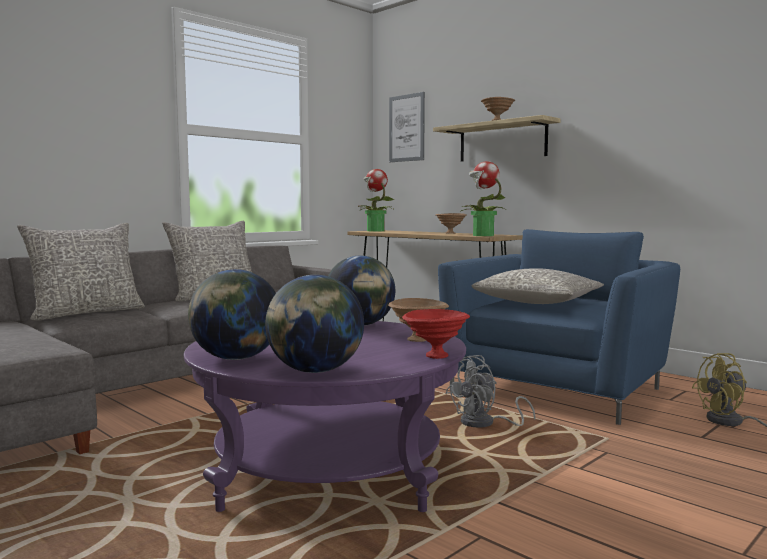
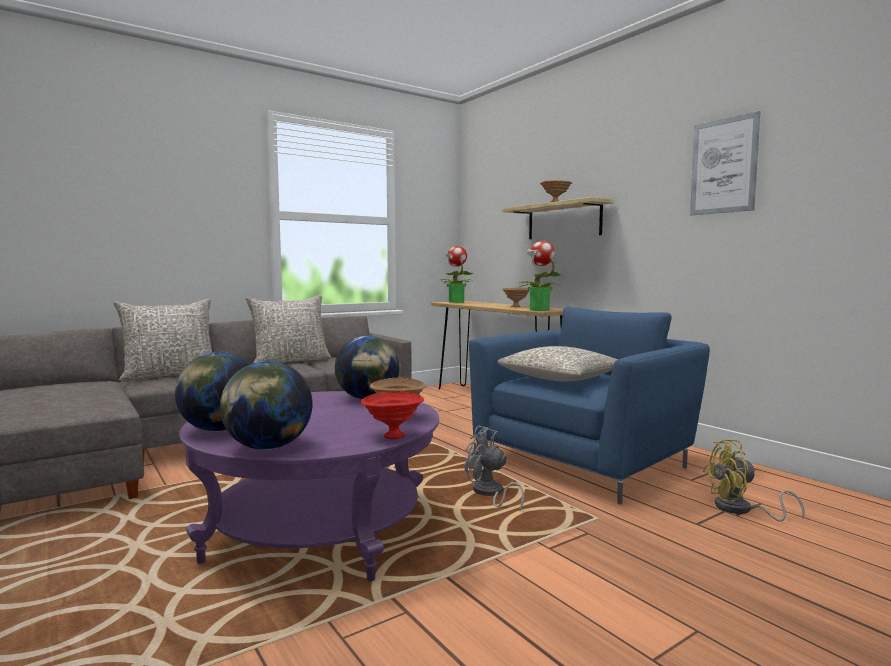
camera: 10 degrees right, 0 degrees up
picture [389,92,425,162] -> picture moved to [690,111,760,215]
grey fan [446,355,536,428] -> grey fan turned 60 degrees clockwise [465,426,524,511]

